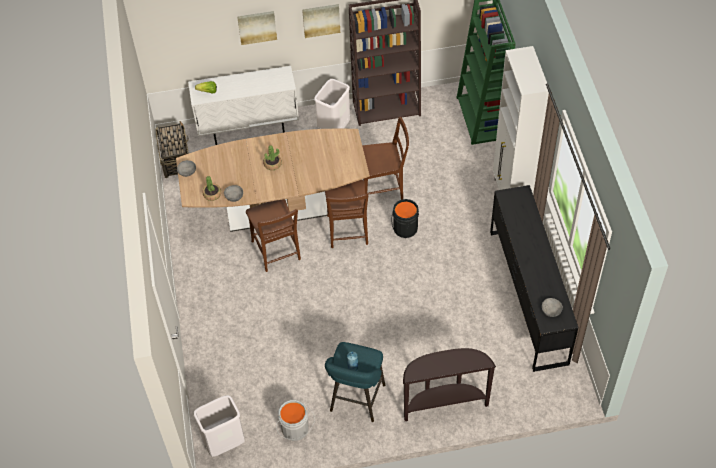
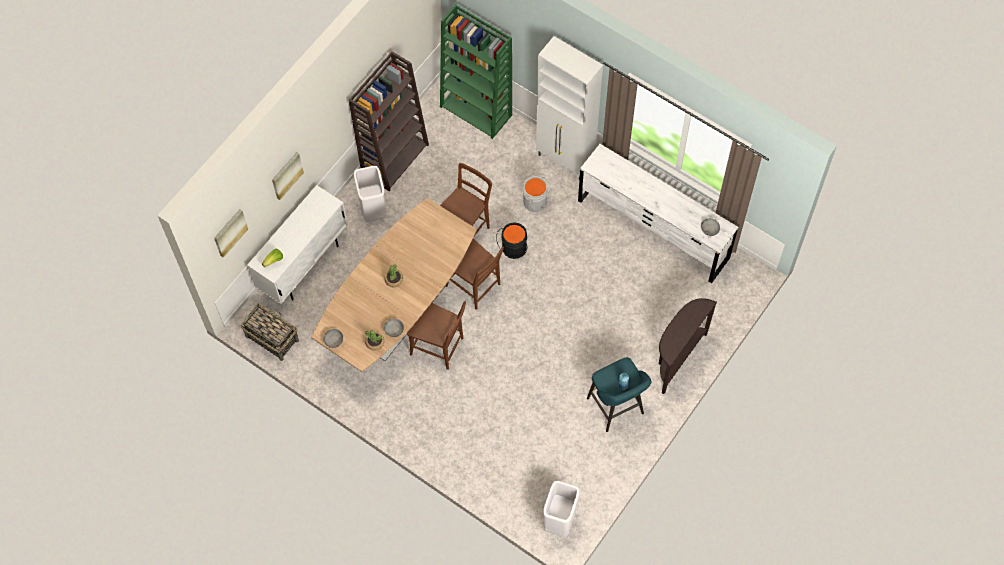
camera: 45 degrees left, 10 degrees up
grey bucket [276,400,315,441] -> grey bucket moved to [523,176,550,212]
picture [302,4,340,38] -> picture moved to [214,209,248,258]
black dresser [490,185,579,372] -> white dresser [578,144,738,283]

